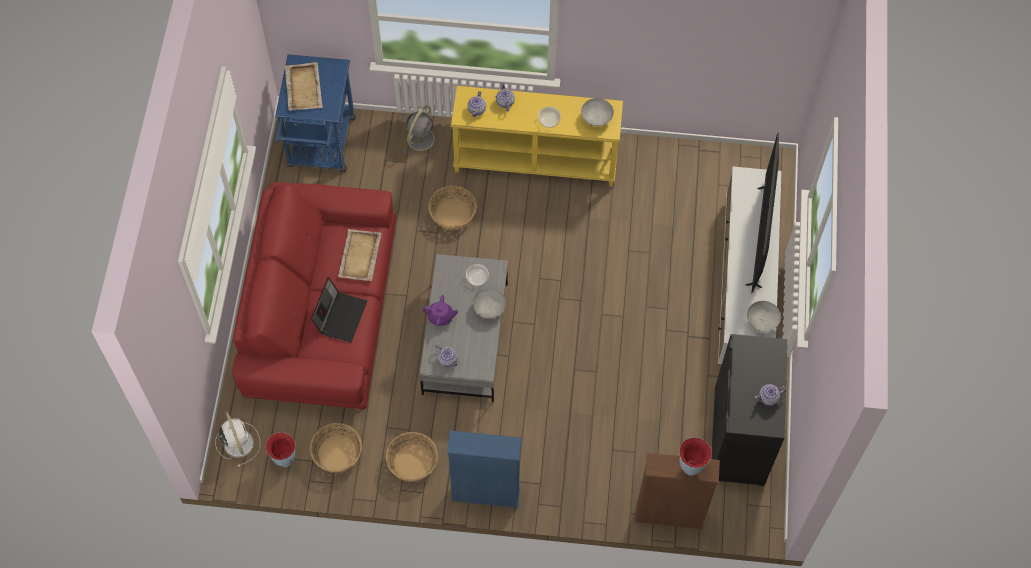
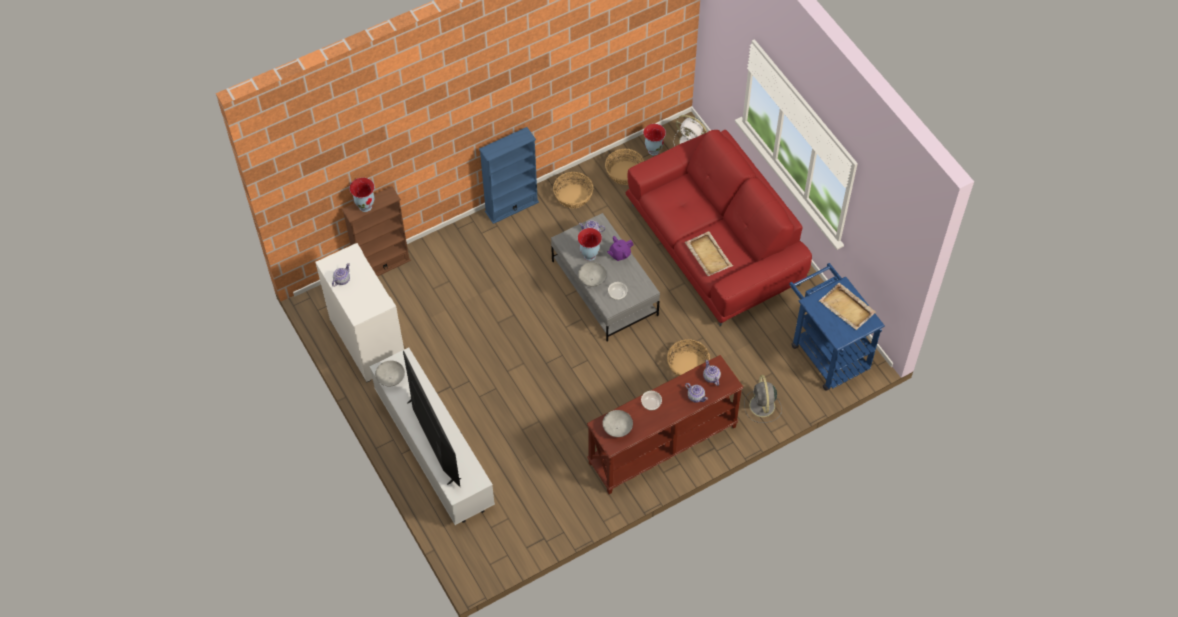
camera: 145 degrees right, 5 degrees down
laptop [311,277,367,342] -> none
yellow console table [451,86,623,187] -> brown console table [587,355,743,494]
black cabinet [711,334,787,486] -> white cabinet [315,243,404,382]
none -> vase [578,228,602,261]

